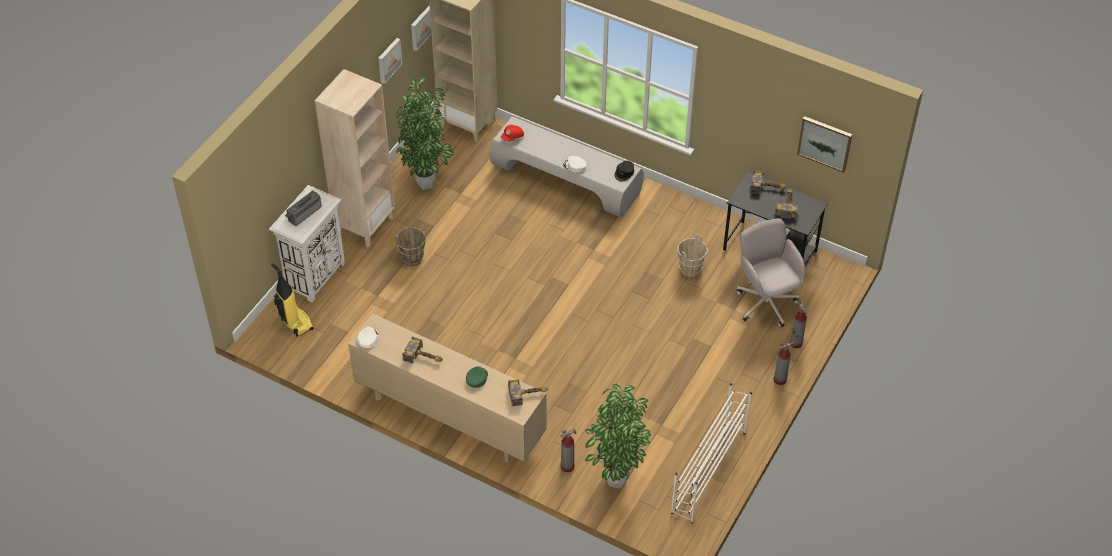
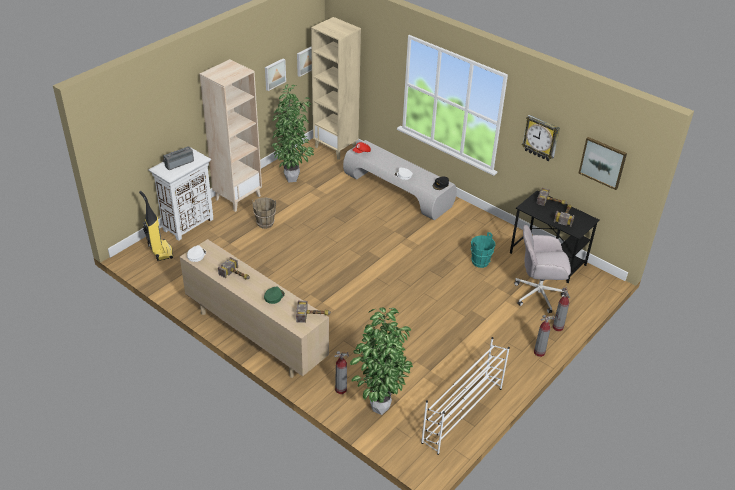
camera: 10 degrees right, 10 degrees down
beige bucket [677,234,708,277] -> turquoise bucket [471,232,495,268]
grey office chair [736,218,805,327] -> grey office chair turned 75 degrees counterclockwise [514,225,571,313]
none -> wall clock [522,115,560,161]

